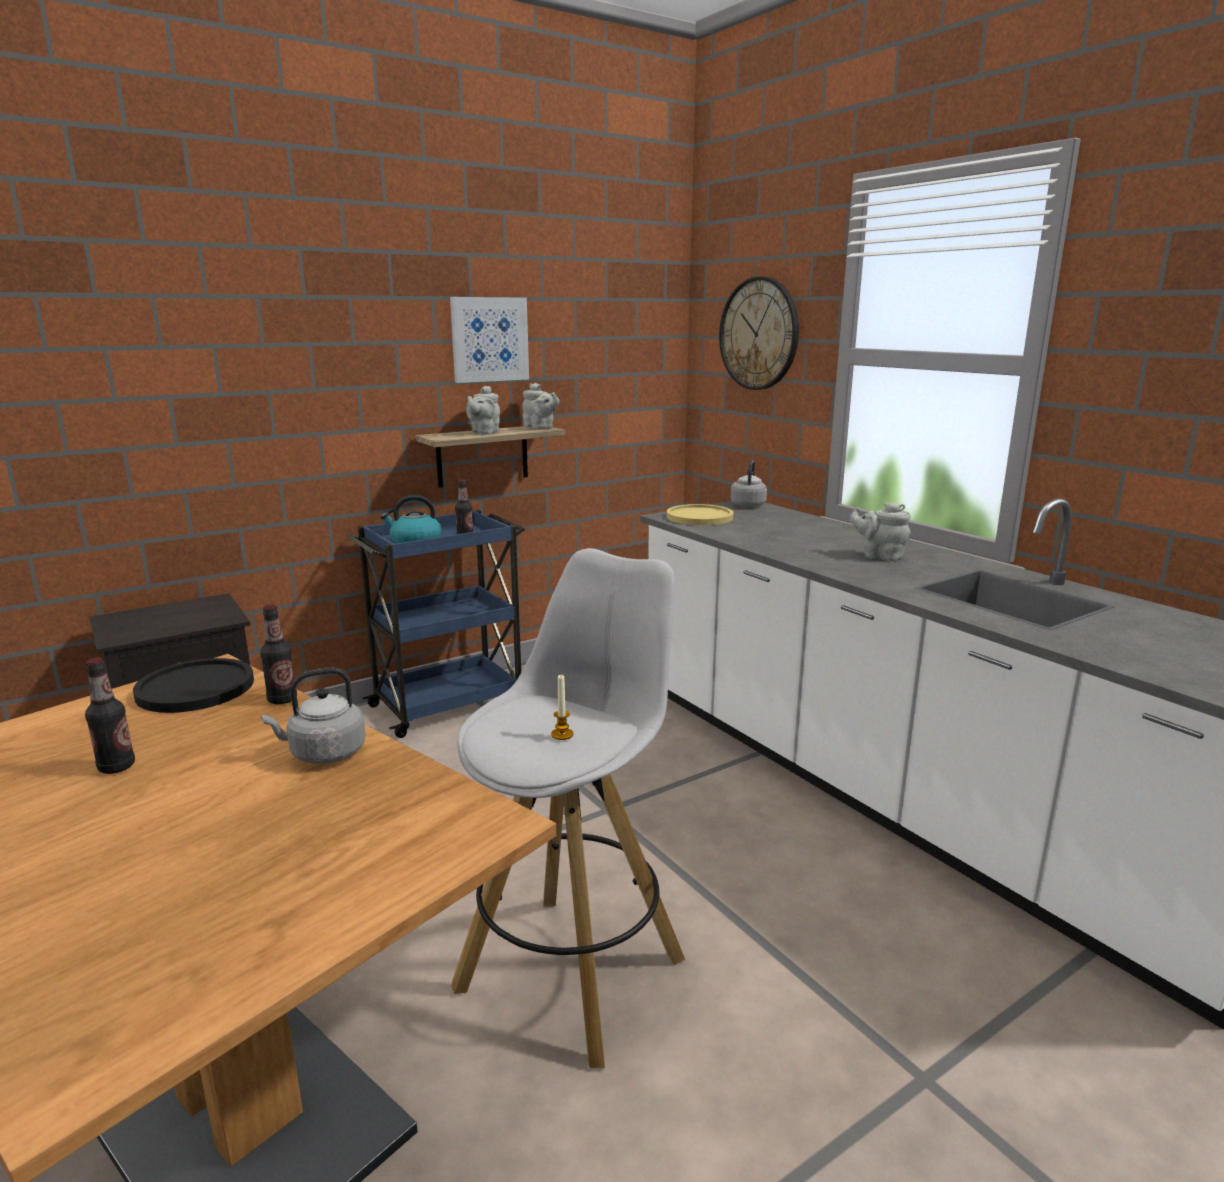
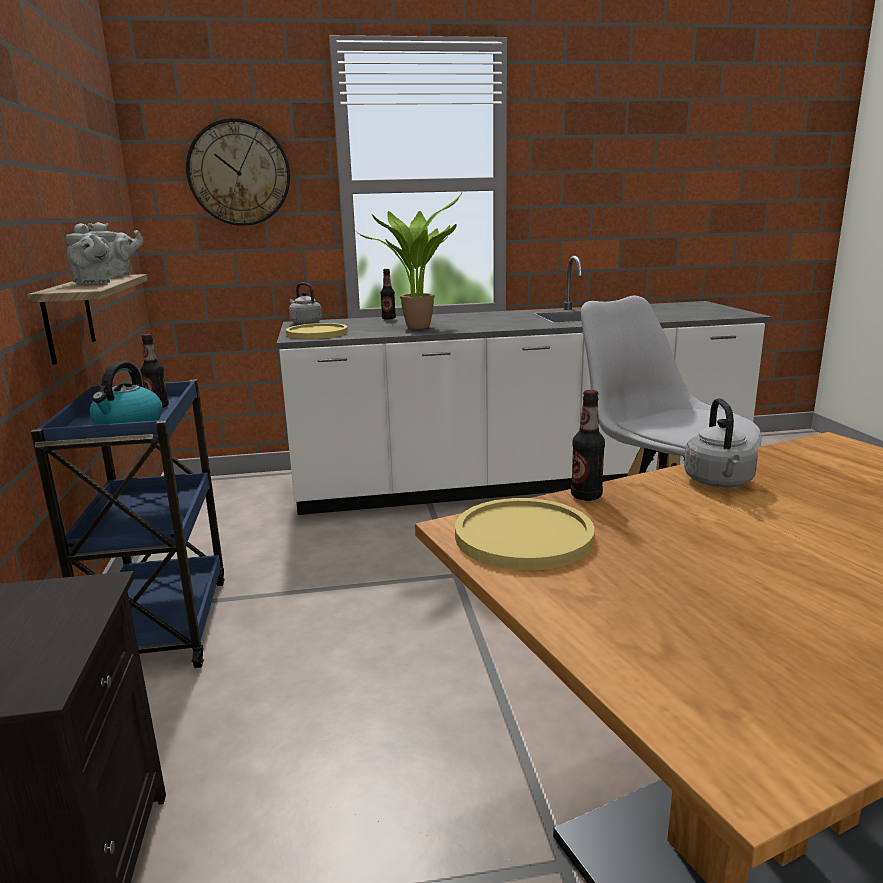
camera: 65 degrees left, 0 degrees up
bottle [85,658,135,774] -> bottle moved to [380,269,396,320]
black plate [133,658,254,713] -> yellow plate [455,498,595,570]
picture [450,297,529,383] -> none
candle [551,675,573,740] -> none
grey teapot [850,502,911,561] -> none
none -> potted plant [357,193,462,329]

